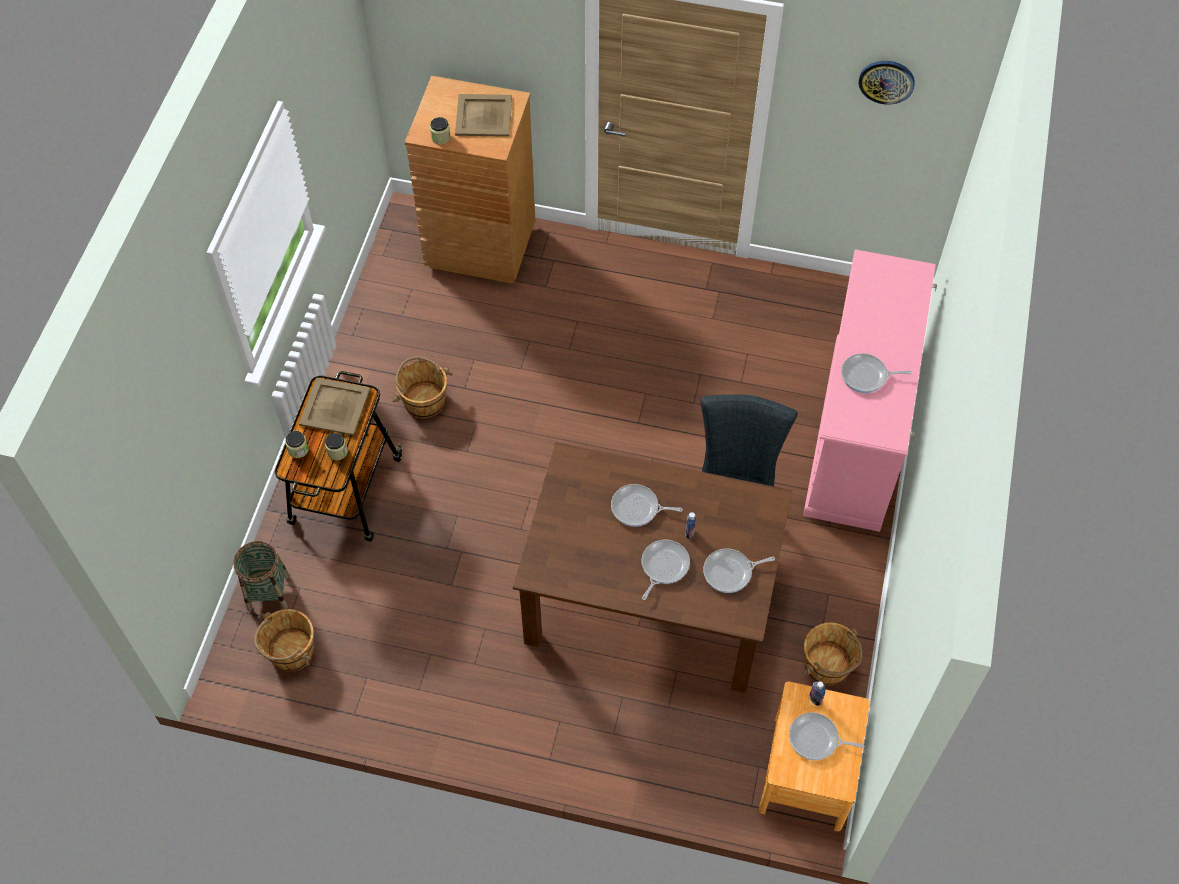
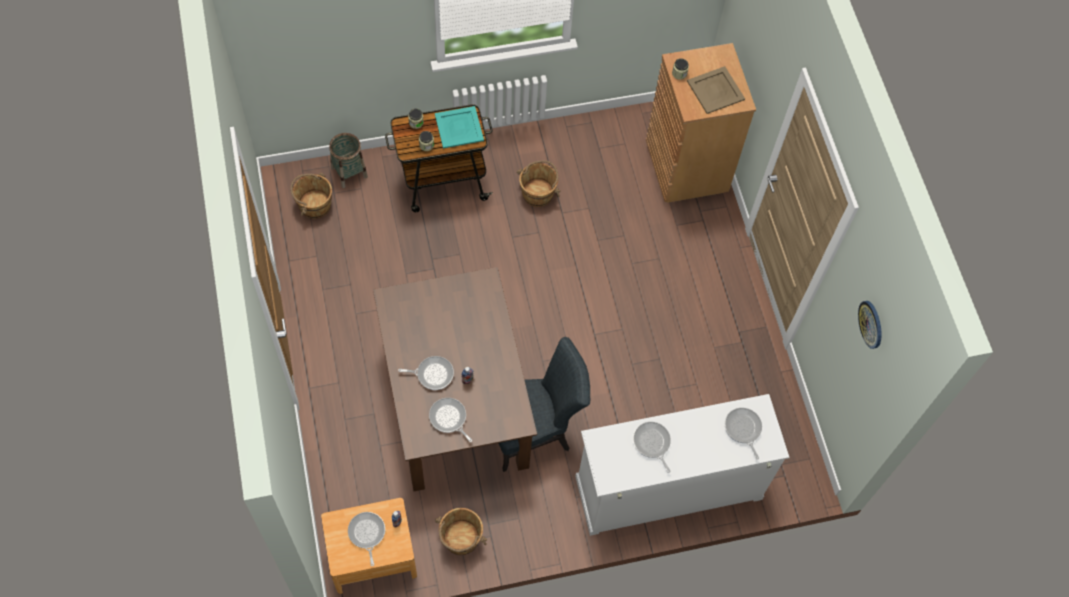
camera: 60 degrees right, 5 degrees up
beige tray [299,377,370,436] -> turquoise tray [435,106,484,148]
frying pan [611,484,683,527] -> frying pan moved to [725,408,762,460]
pink cabinet [803,249,937,532] -> white cabinet [575,394,790,536]

